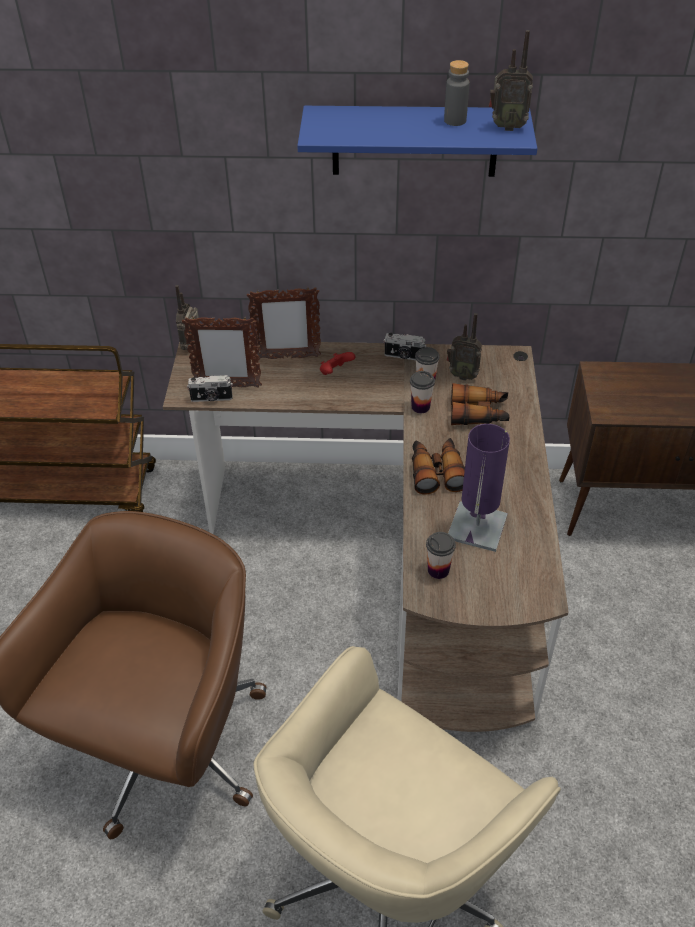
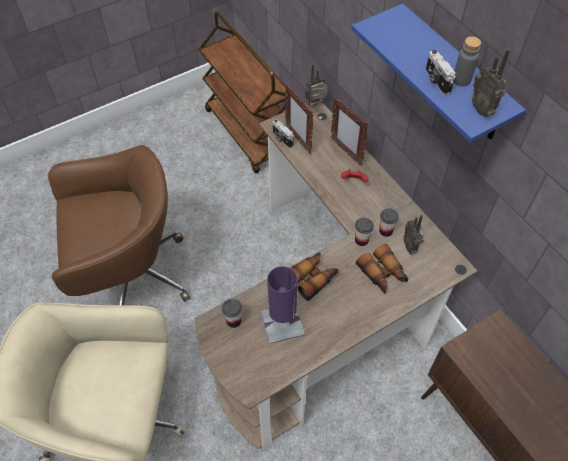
camera: 55 degrees right, 10 degrees up
camera [384,333,426,360] -> camera moved to [425,50,456,95]

